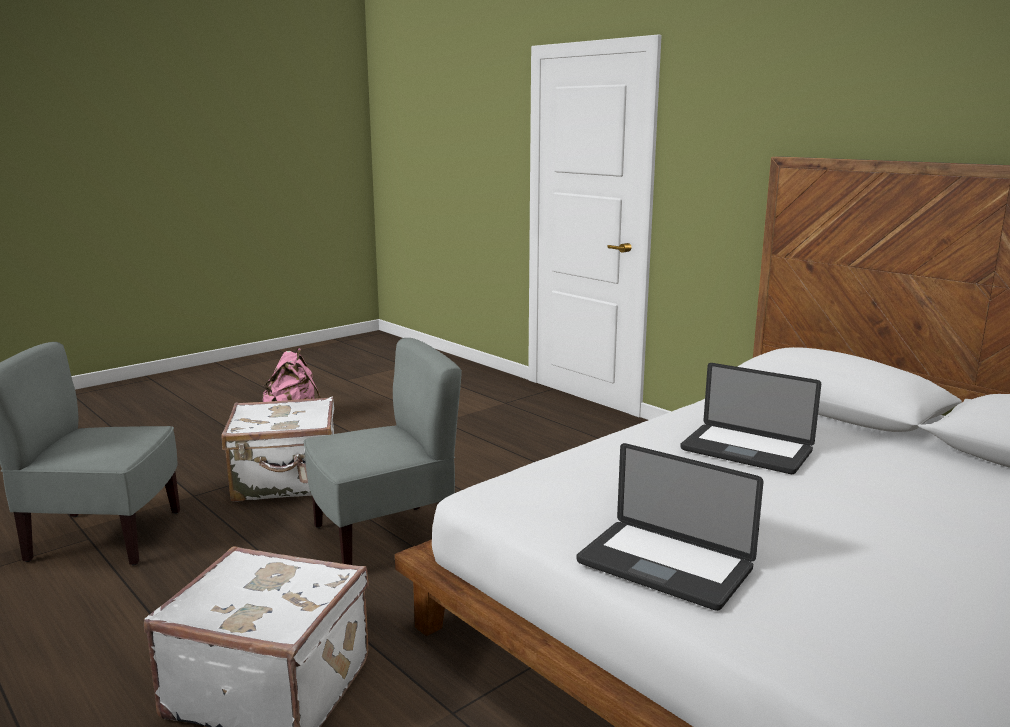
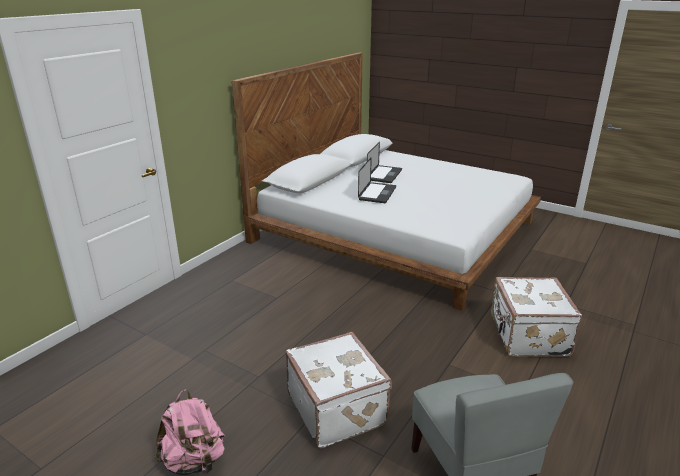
camera: 105 degrees left, 10 degrees up
grey chair [304,338,462,565] -> none
laptop [576,443,764,611] -> laptop moved to [367,142,402,183]

